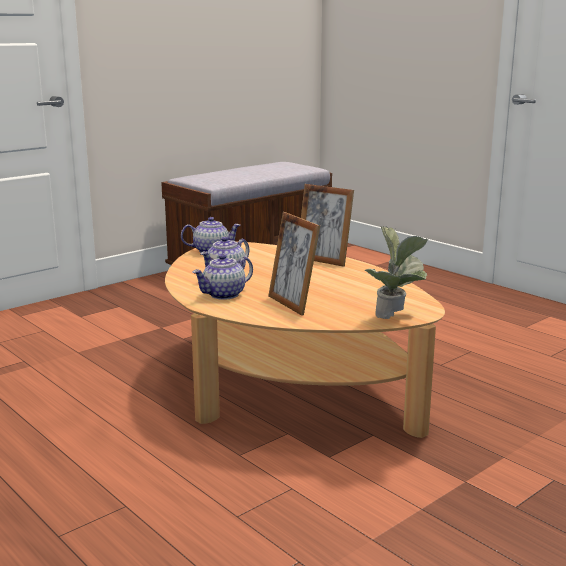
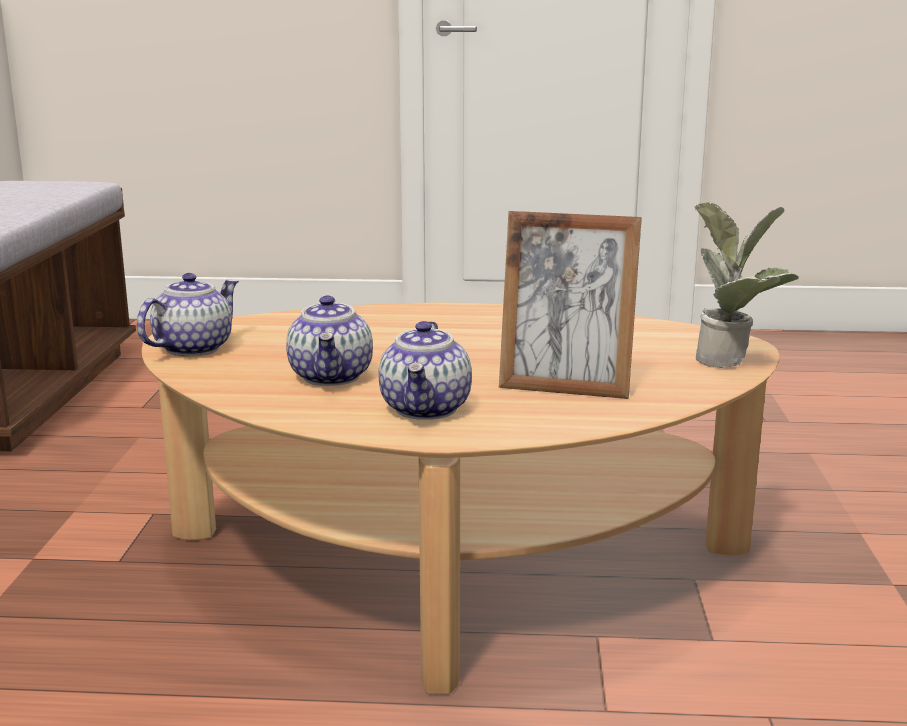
camera: 45 degrees left, 0 degrees up
picture frame [301,184,354,267] -> none

